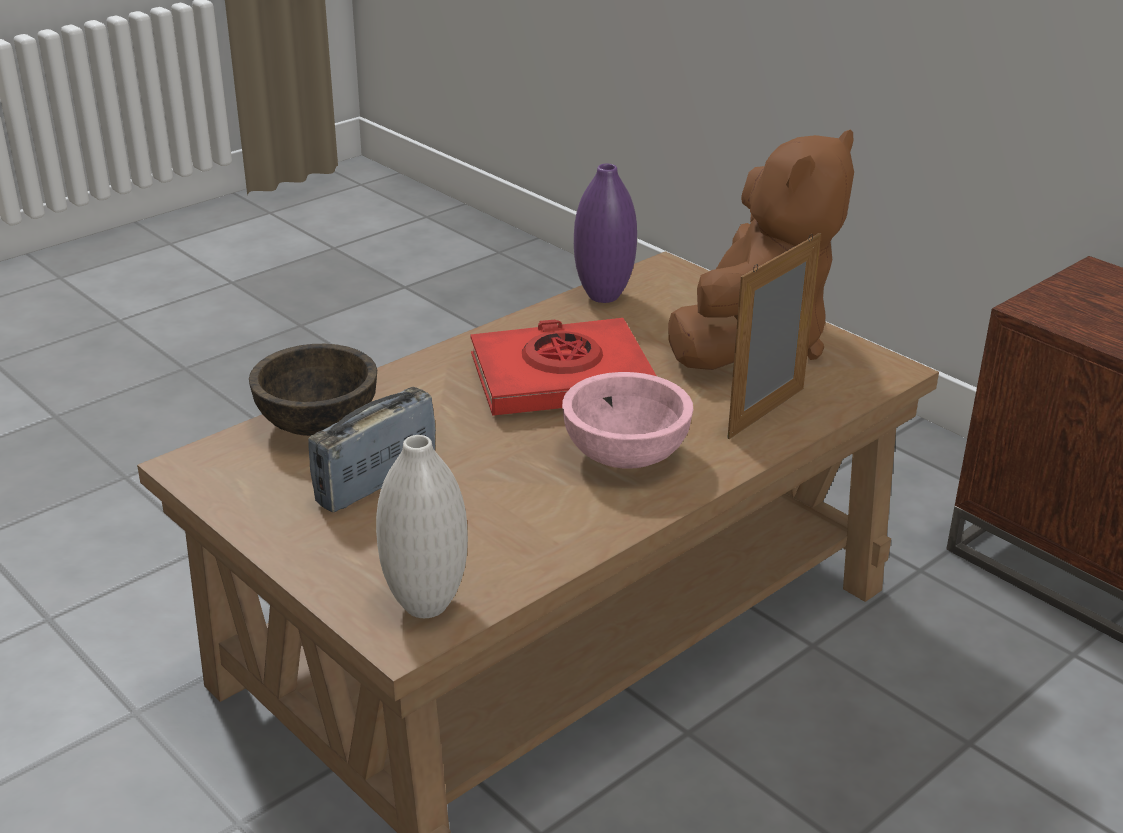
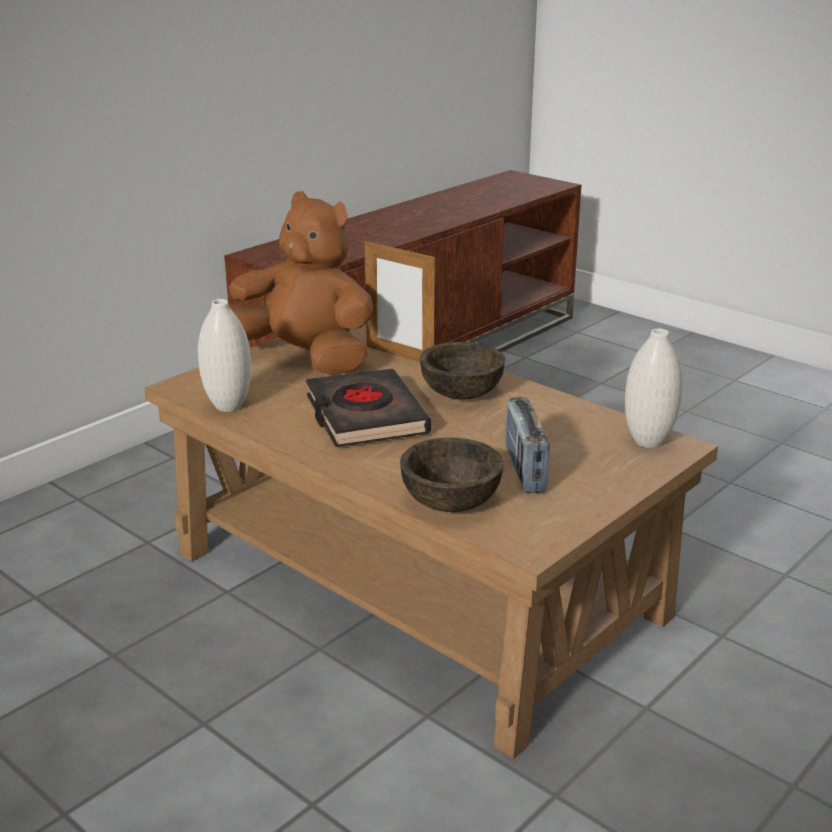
camera: 95 degrees left, 5 degrees down
radio [308,387,436,512] -> radio turned 45 degrees clockwise [505,397,550,493]
red book [471,318,656,416] -> black book [306,369,431,447]
pink bowl [562,372,693,469] -> brown bowl [420,342,505,400]
purple vase [574,164,637,303] -> white vase [198,299,251,412]

